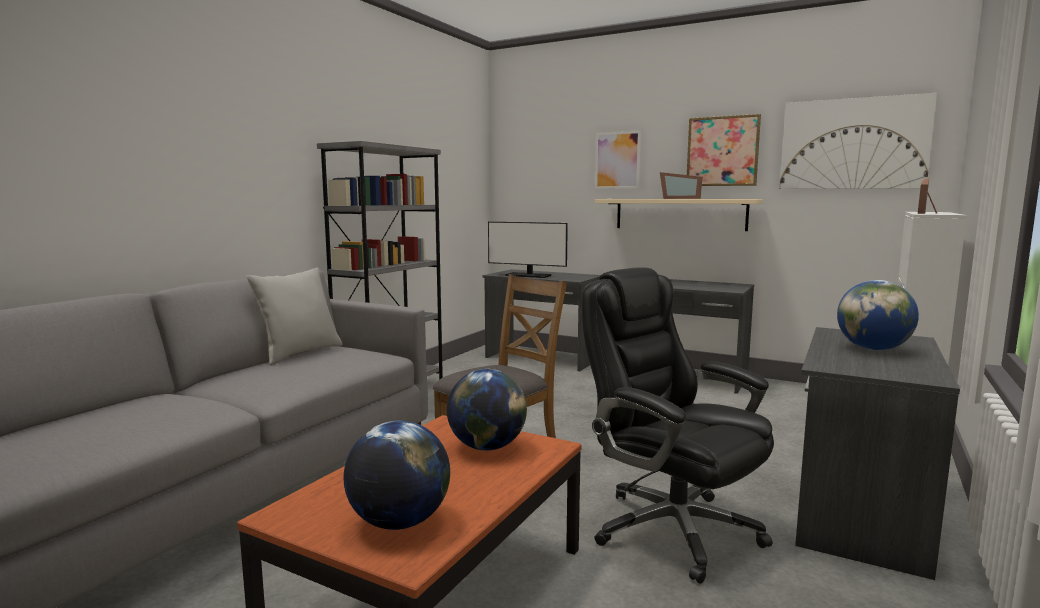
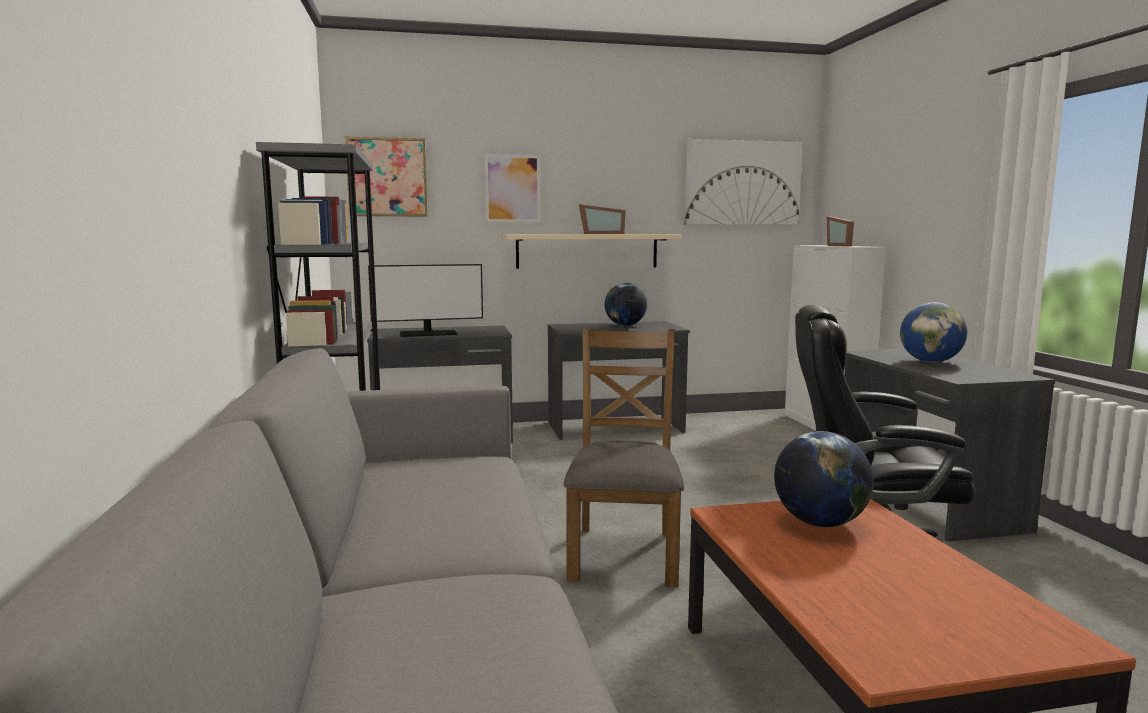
camera: 40 degrees left, 0 degrees up
grey pillow [246,268,342,365] -> none
globe [344,421,450,530] -> globe moved to [605,283,647,326]
picture [687,114,761,186] -> picture moved to [345,136,428,216]

